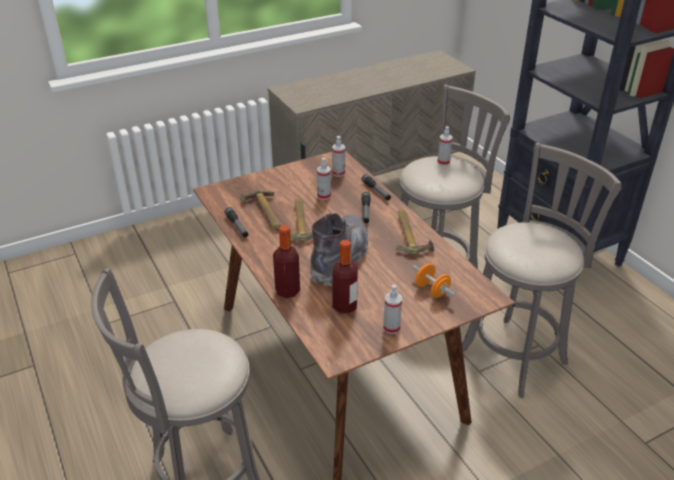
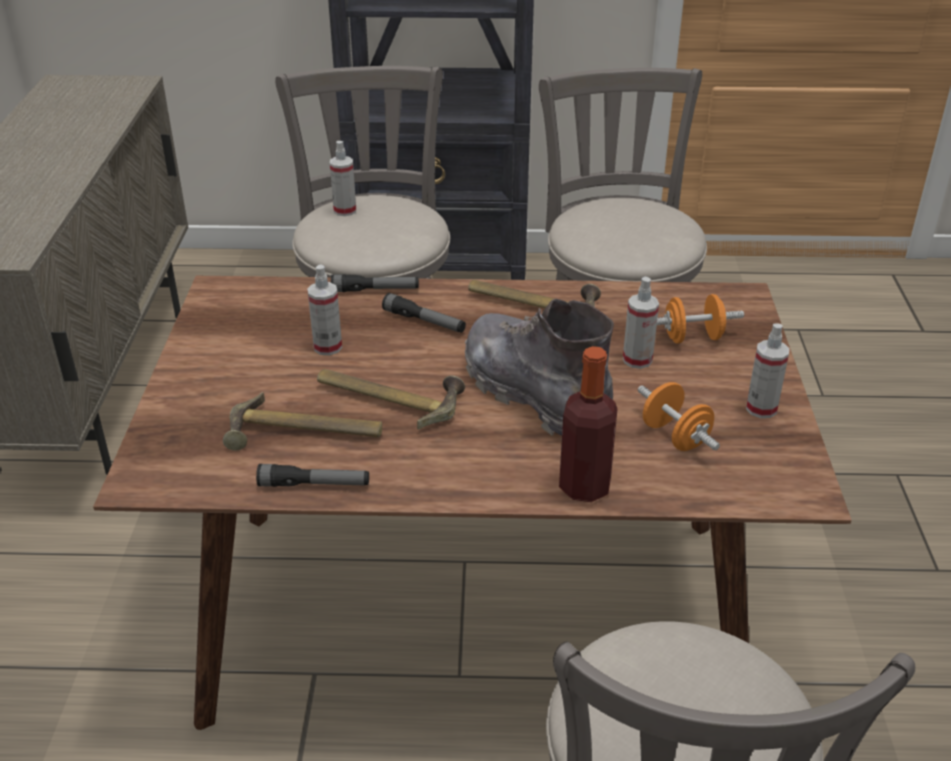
camera: 60 degrees left, 0 degrees up
spray bottle [332,136,345,177] -> spray bottle moved to [623,277,659,369]
bottle [332,240,358,314] -> orange dumbbell [638,382,720,451]

